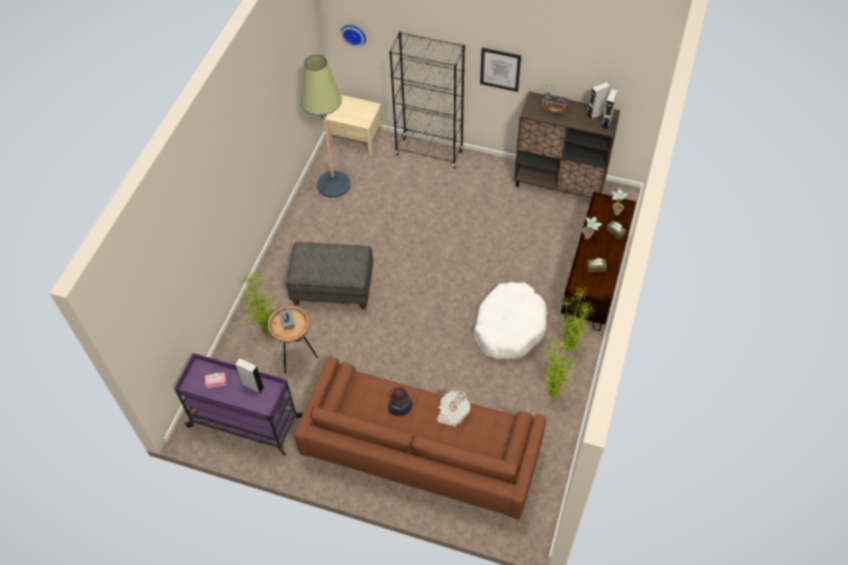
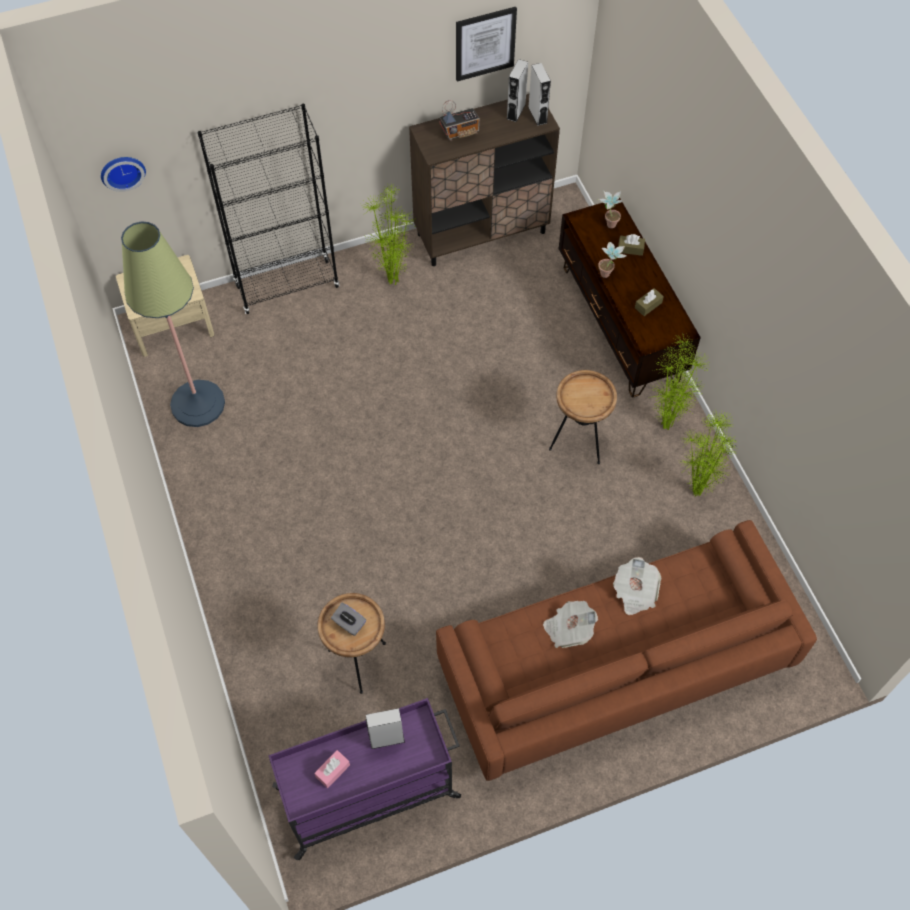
camera: 40 degrees left, 5 degrees up
potted plant [241,271,278,335] -> potted plant moved to [360,185,416,285]
grey ottoman [286,242,373,309] -> none
hat [388,387,412,416] -> newspaper [543,601,598,648]
white dog bed [473,282,547,359] -> brown side table [549,370,617,464]
picture [480,48,521,92] -> picture moved to [456,7,517,81]

